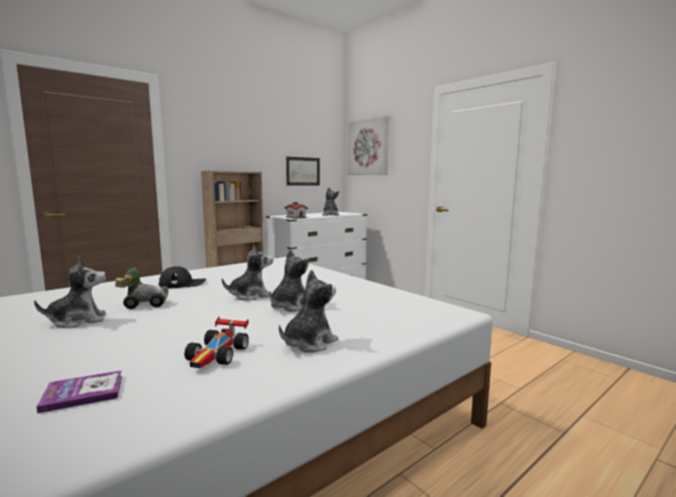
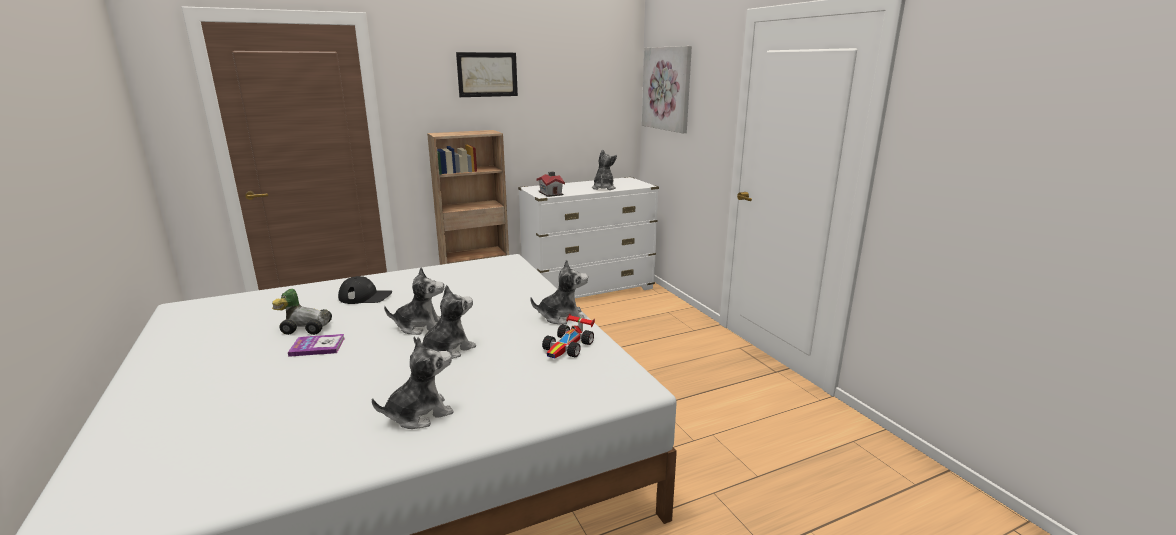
camera: 15 degrees right, 10 degrees up
plush toy [34,257,106,328] -> plush toy moved to [530,259,588,325]
book [37,370,122,413] -> book moved to [288,334,345,357]
toy car [184,317,249,368] -> toy car moved to [542,313,595,358]
picture [286,157,320,186] -> picture moved to [456,52,518,97]

